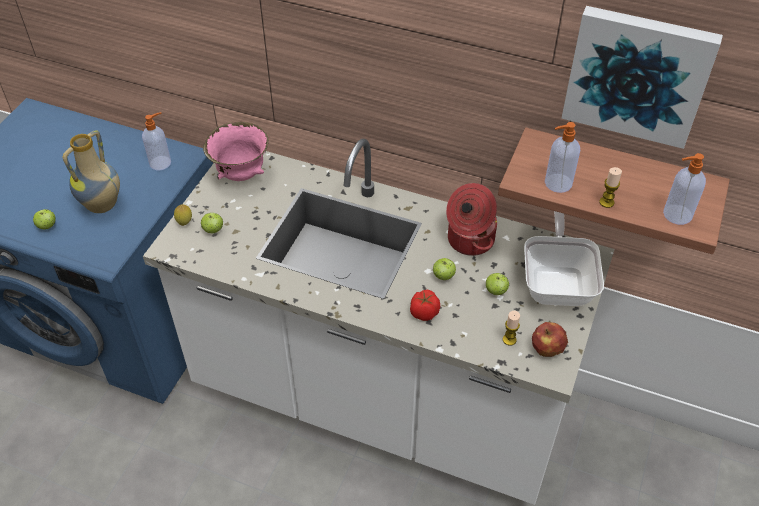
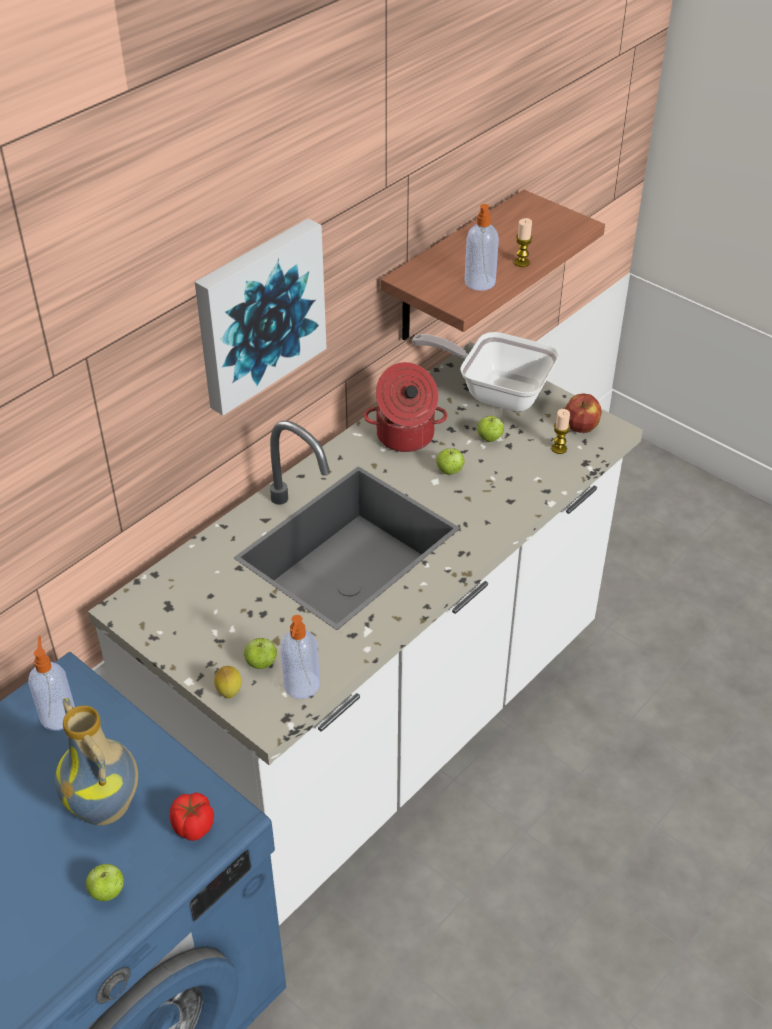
camera: 70 degrees left, 5 degrees down
pink bowl [203,122,269,181] -> none
tomato [410,290,440,321] -> tomato moved to [170,792,214,841]
picture [561,6,723,149] -> picture moved to [195,218,327,416]
soap dispenser [663,153,706,225] -> soap dispenser moved to [281,615,320,699]

